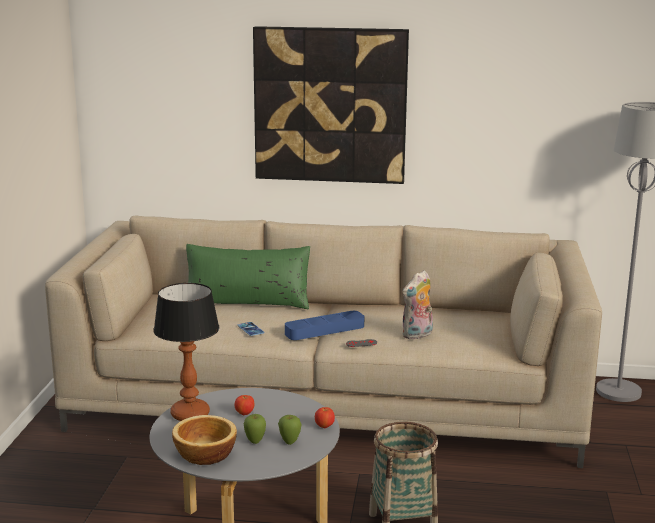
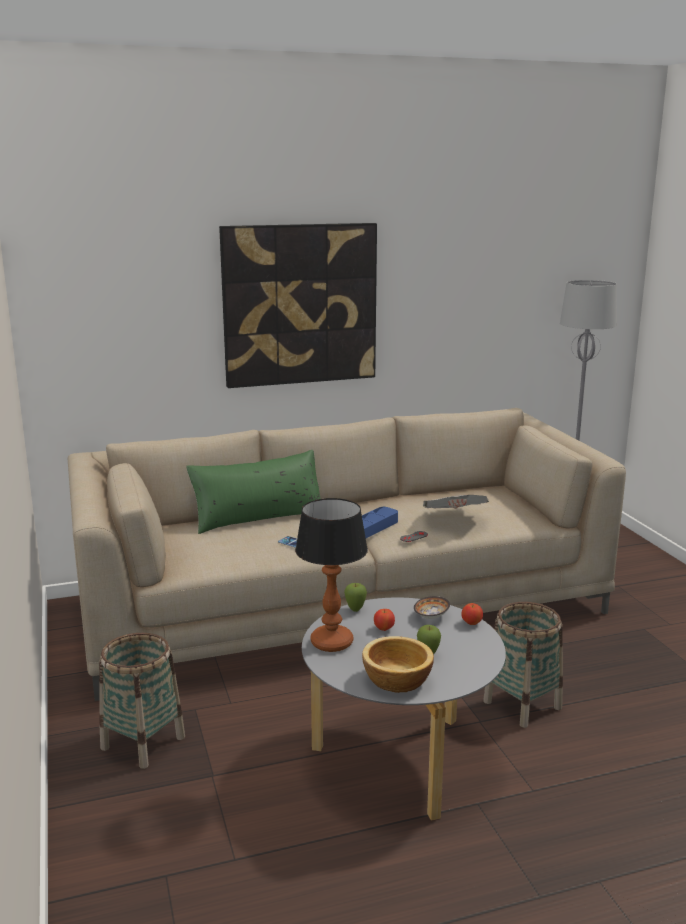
camera: 25 degrees left, 0 degrees up
apple [278,415,302,445] -> apple moved to [344,583,367,612]
plush toy [403,270,433,339] -> newspaper [423,495,489,509]
none -> basket [99,633,185,769]
none -> bowl [414,596,450,619]

